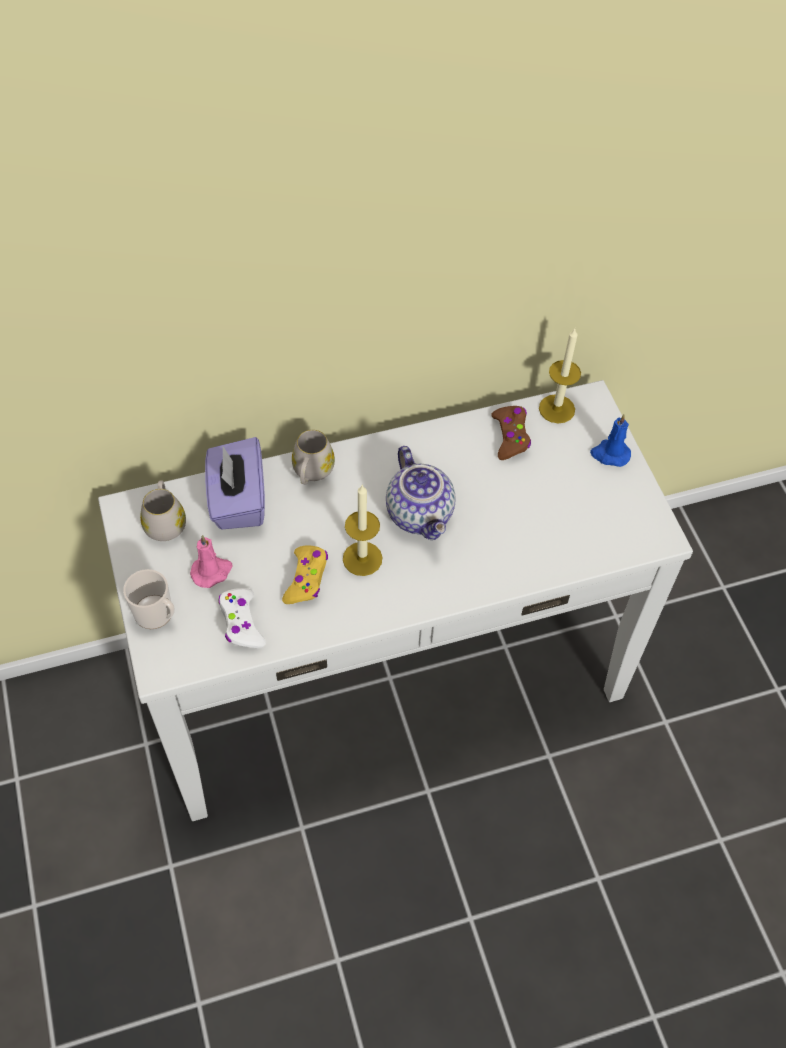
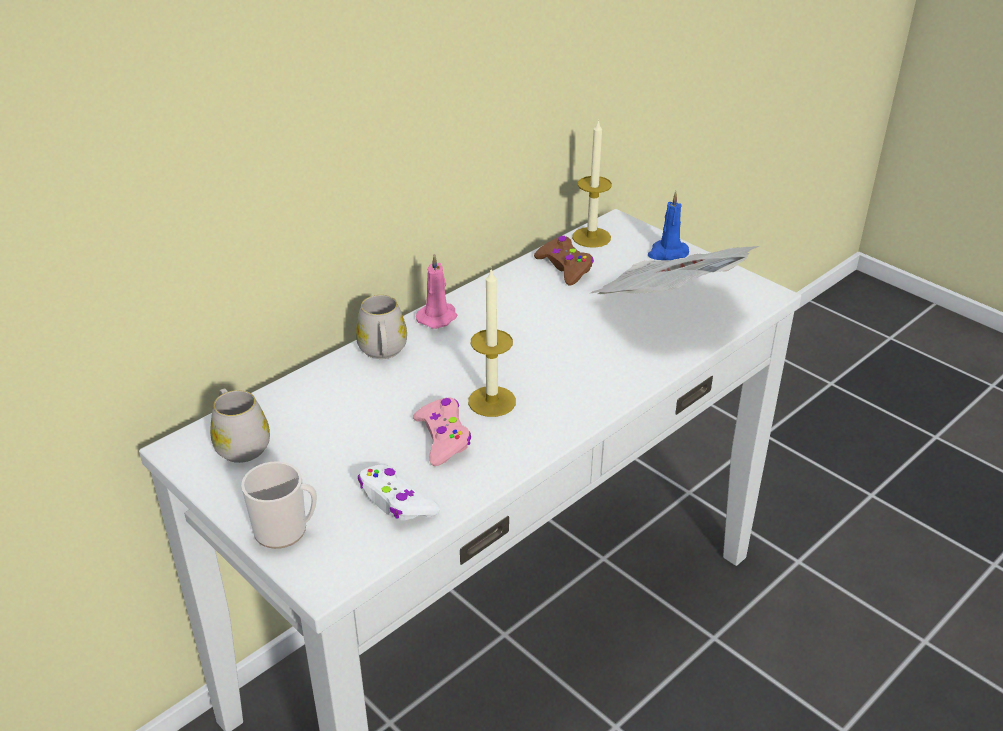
camera: 25 degrees left, 20 degrees down
pink candle [190,535,233,588] -> pink candle moved to [416,253,457,329]
purple tissue box [205,437,265,529] -> none
yellow game controller [282,546,328,604] -> pink game controller [413,398,471,466]
teapot [386,446,456,540] -> none
none -> newspaper [591,246,760,294]

